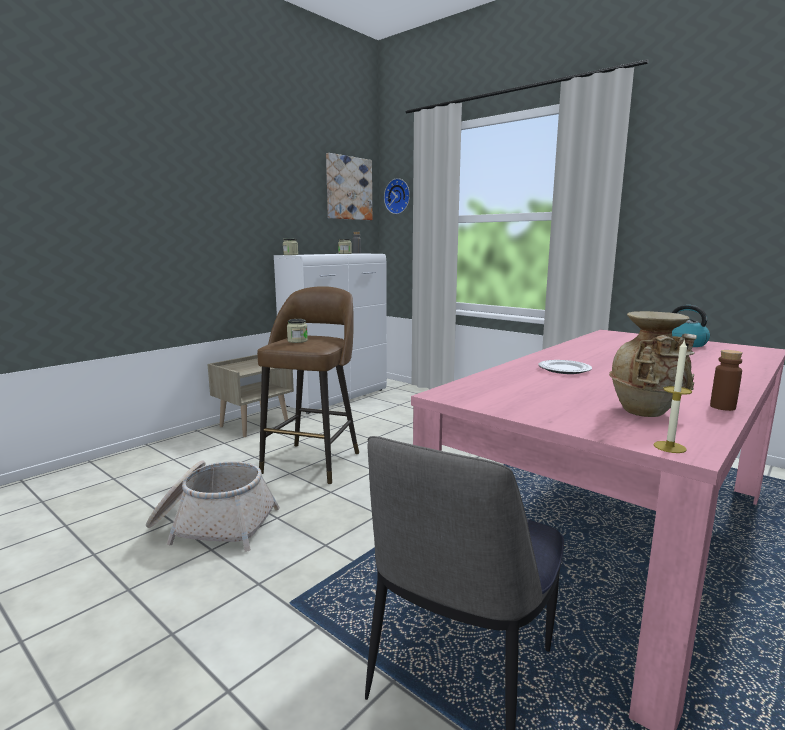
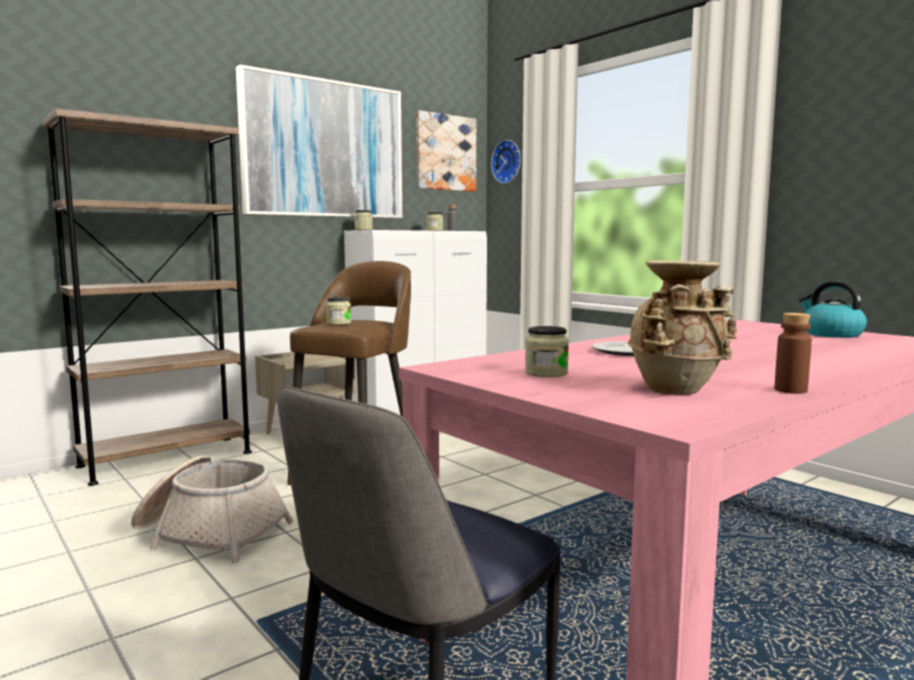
camera: 10 degrees right, 5 degrees down
candle [654,339,692,453] -> none
none -> brown bookcase [43,108,252,486]
none -> picture [236,65,402,218]
none -> jar [525,326,569,377]

